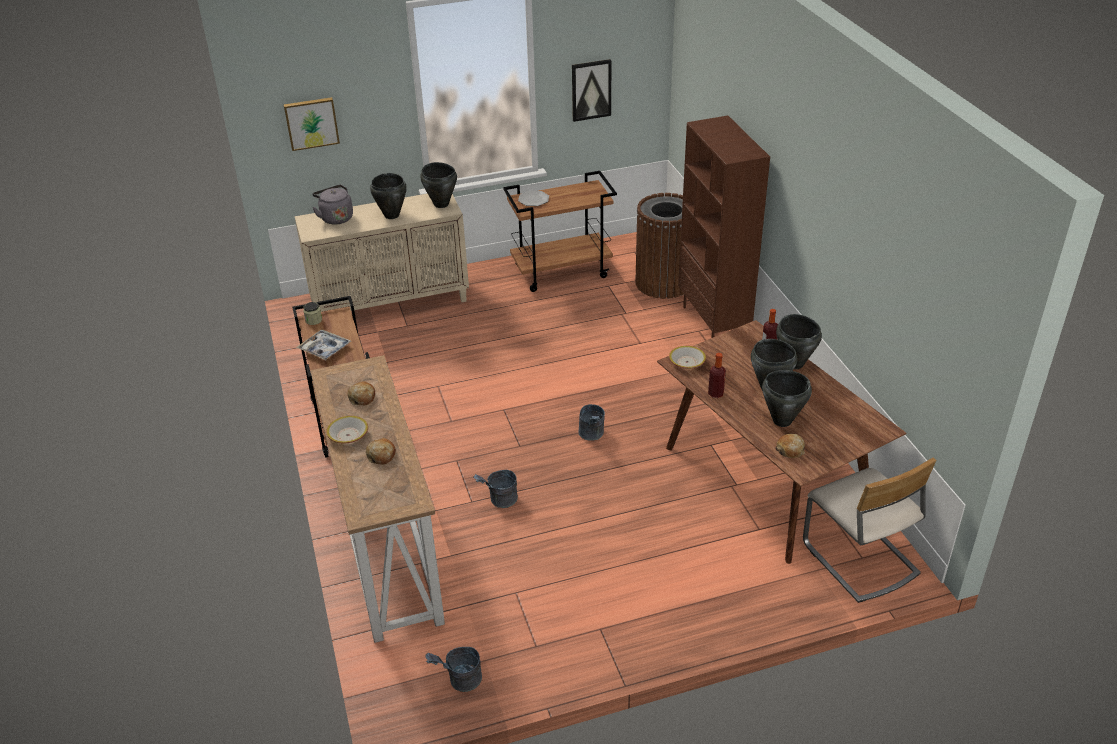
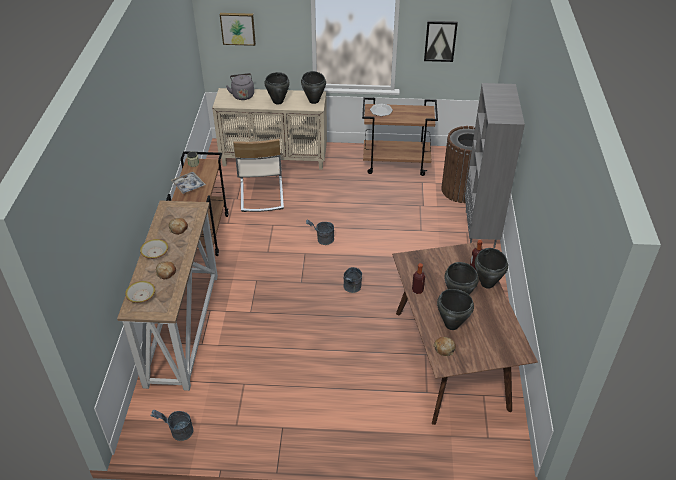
camera: 20 degrees right, 5 degrees up
grey bucket [473,470,518,508] -> grey bucket moved to [306,220,334,245]
bowl [669,346,706,369] -> bowl moved to [125,281,155,303]
brown bookcase [678,116,770,338] -> grey bookcase [465,83,525,248]
beige chair [803,458,937,603] -> beige chair moved to [233,139,284,212]

